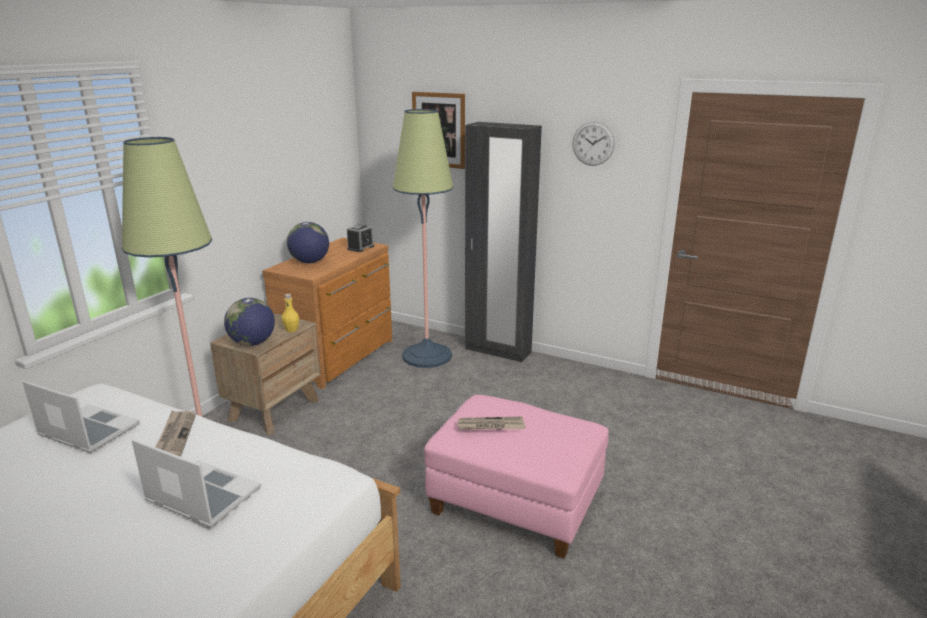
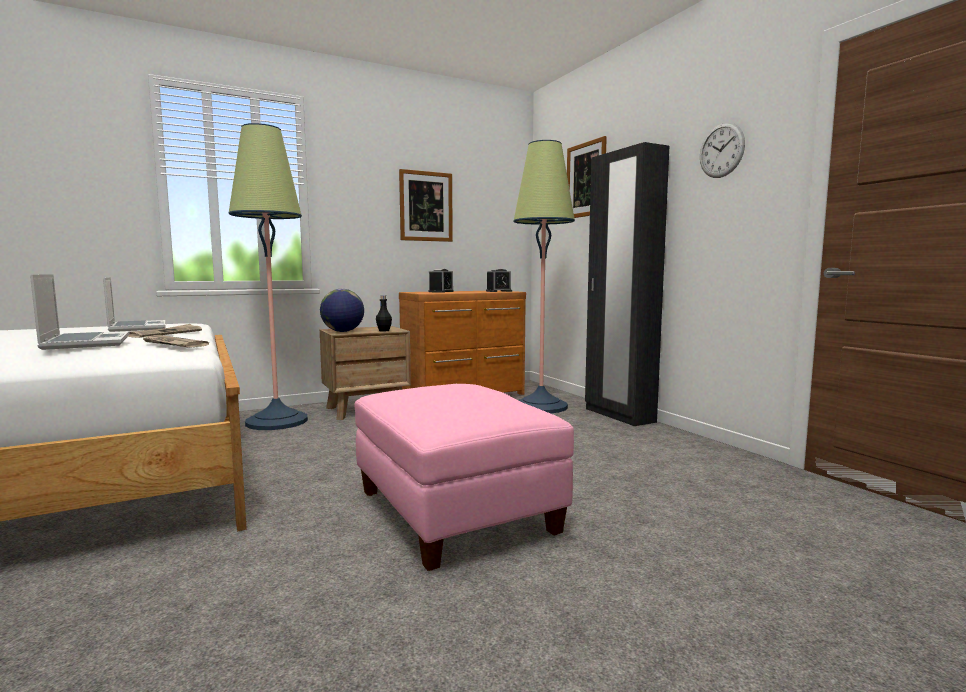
camera: 35 degrees right, 15 degrees down
yellow bottle [282,294,299,332] -> black bottle [376,295,392,332]
globe [287,222,329,263] -> alarm clock [429,269,454,293]
newspaper [457,416,525,430] -> newspaper moved to [141,335,209,347]
none -> picture [399,169,453,242]

